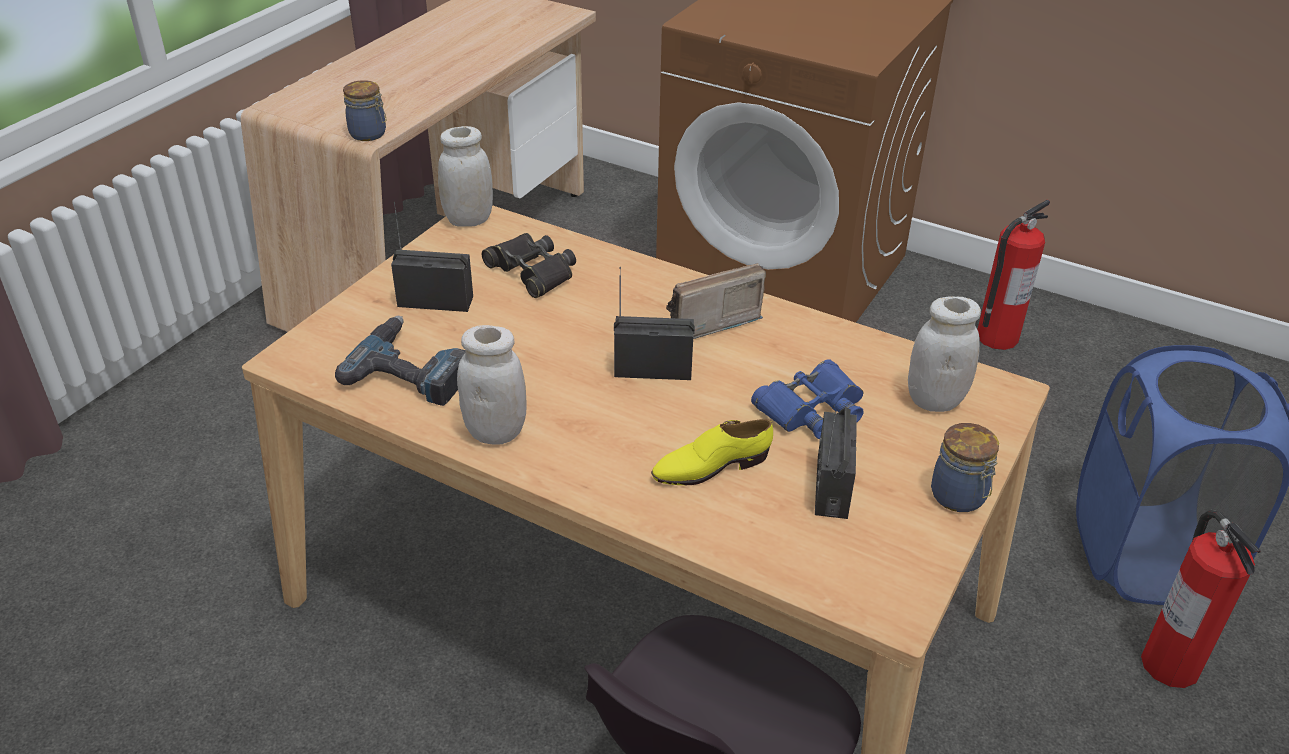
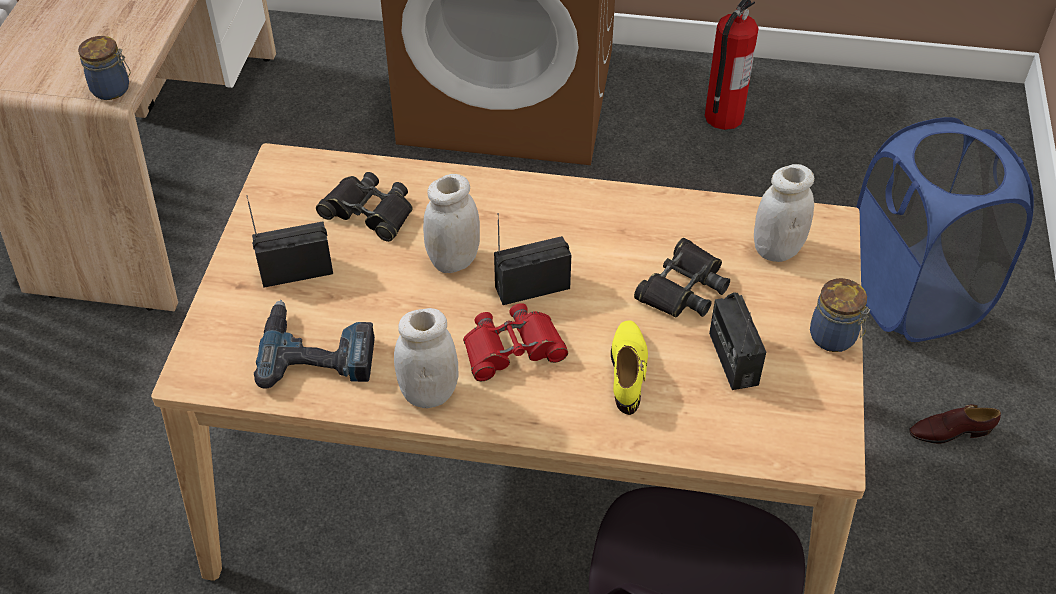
camera: 20 degrees left, 10 degrees up
white jar [438,126,493,227] -> white jar moved to [423,174,480,273]
yellow shoe [651,419,773,485] -> yellow shoe turned 135 degrees clockwise [611,321,648,415]
radio [666,263,766,339] -> none
blue binoculars [751,359,864,439] -> black binoculars [634,238,730,317]
fire extinguisher [1141,510,1261,688] -> none
none -> red binoculars [463,303,568,381]
none -> brown shoe [909,404,1001,444]

